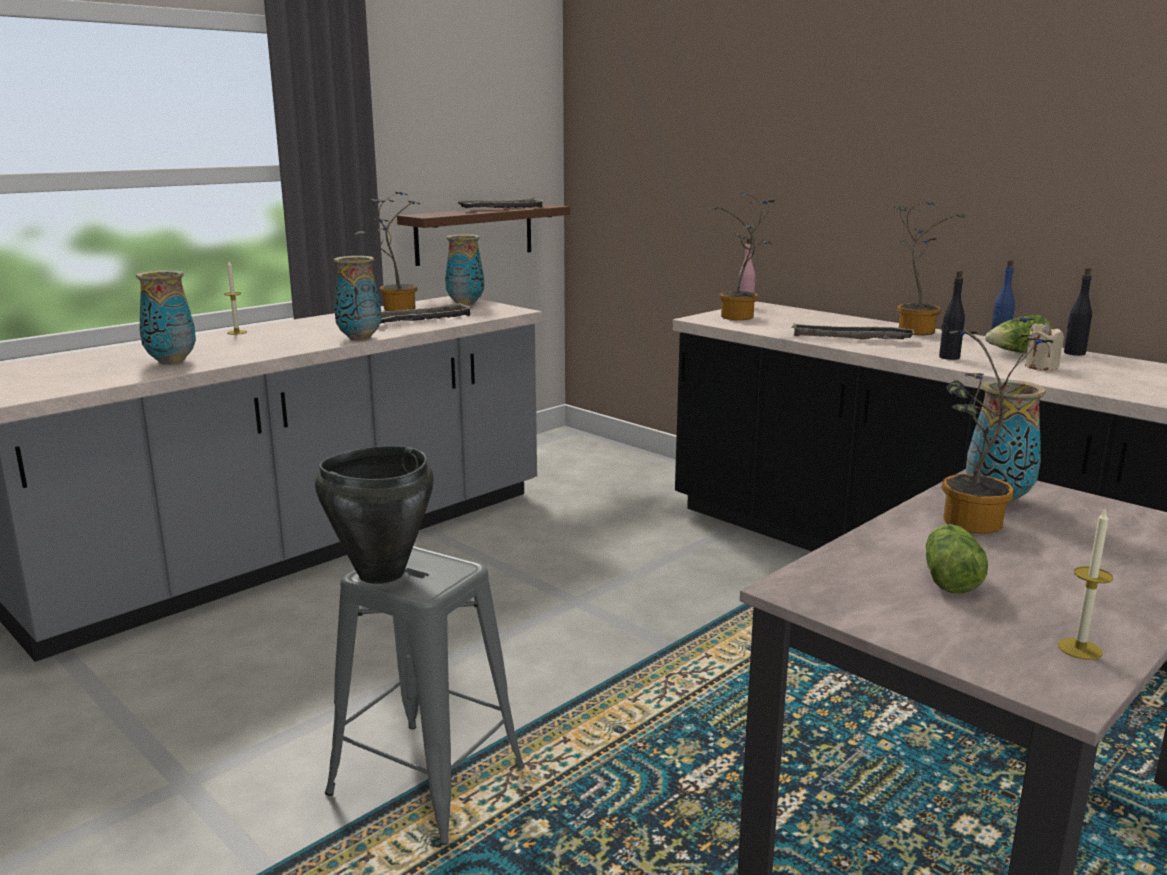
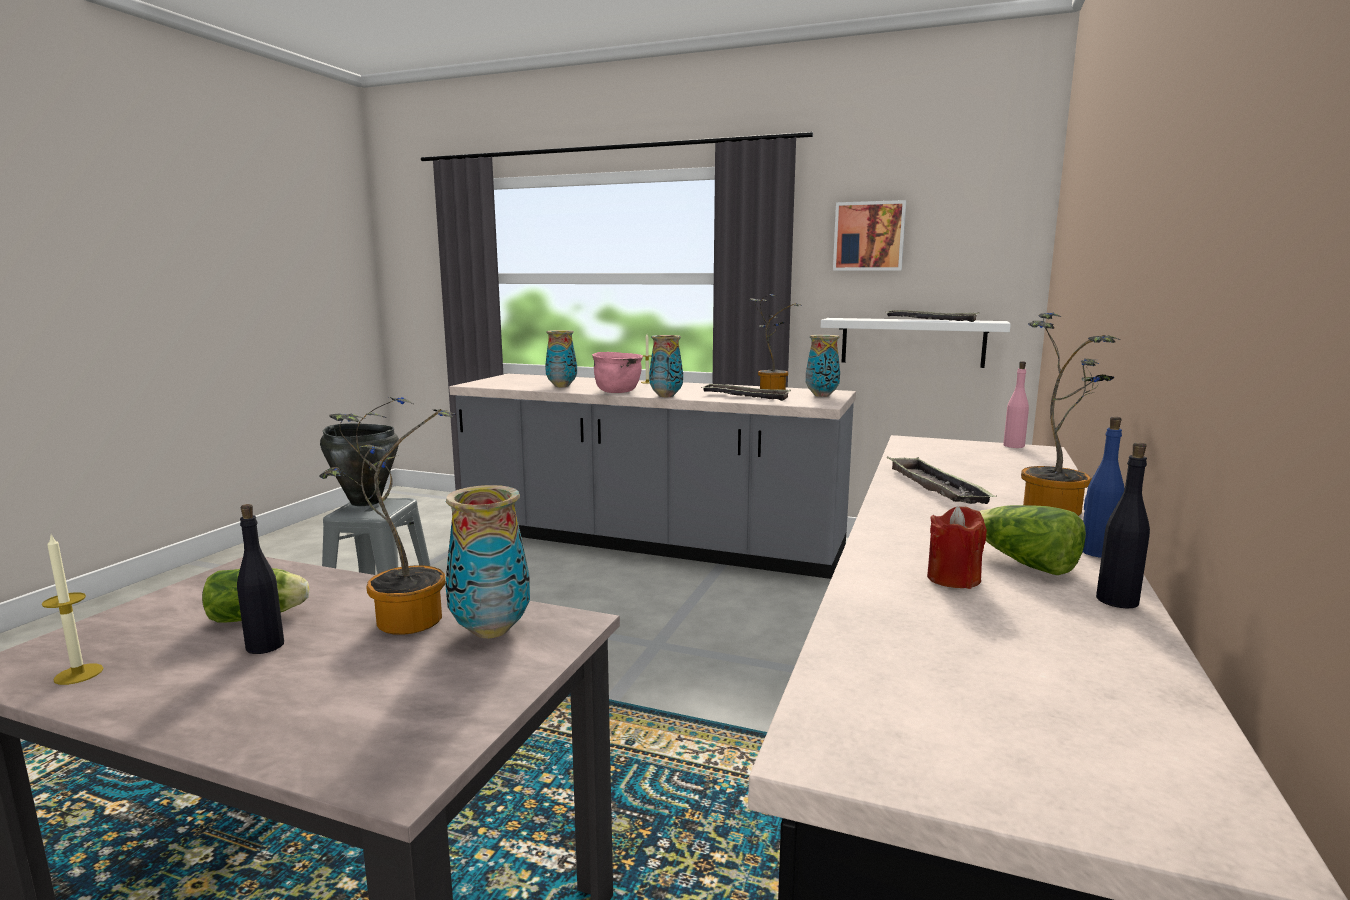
camera: 65 degrees right, 5 degrees down
brown shelf [397,204,570,266] -> white shelf [821,318,1011,368]
potted plant [709,193,775,320] -> none
black bottle [939,270,965,360] -> black bottle moved to [237,504,284,654]
beige candle [1025,323,1064,371] -> red candle [927,506,987,589]
none -> pink cooking pot [592,352,643,393]
none -> picture [833,200,906,271]

